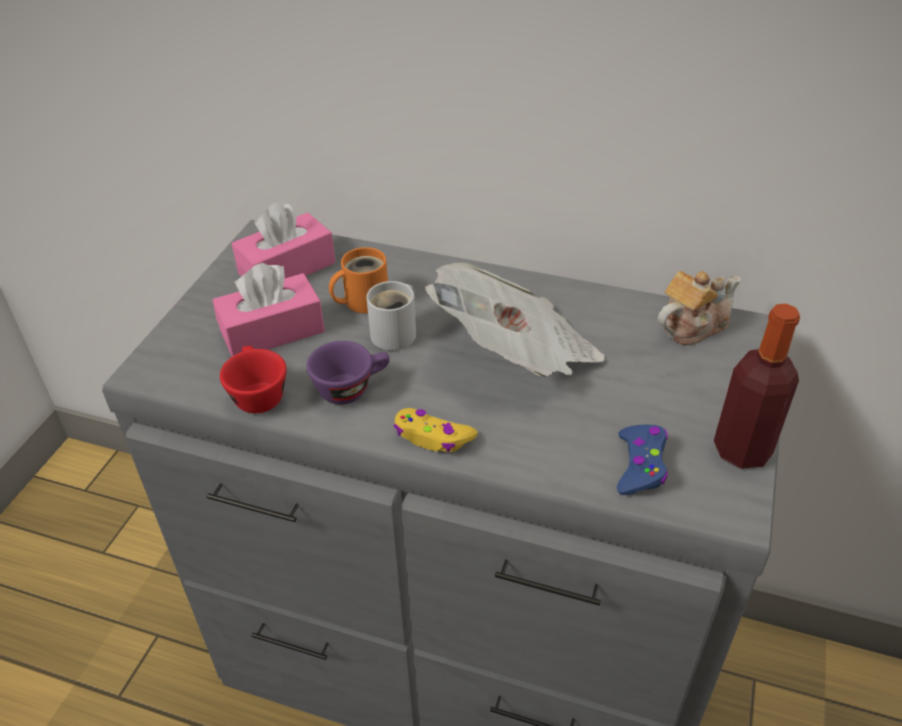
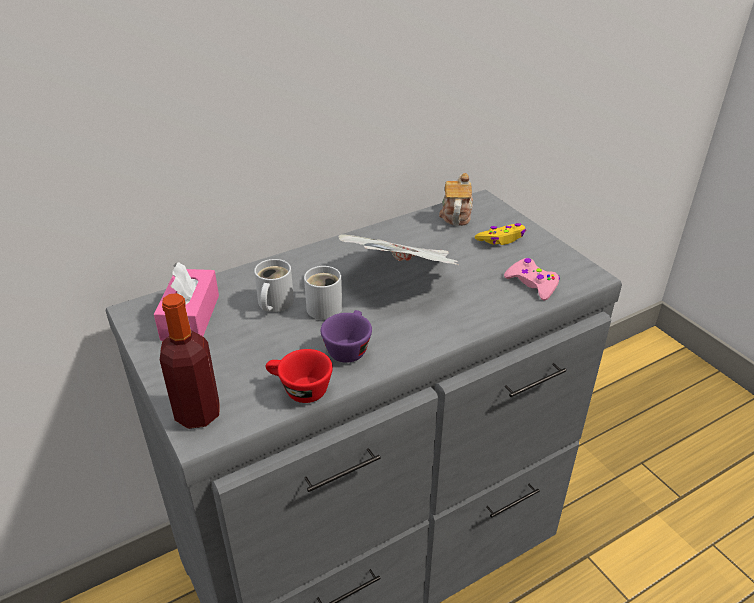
camera: 50 degrees left, 5 degrees down
pink tissue box [213,263,325,356] -> none
orange mug [329,247,388,314] -> white mug [254,259,294,312]
yellow game controller [394,408,478,452] -> yellow game controller moved to [475,223,526,245]
blue game controller [617,425,668,495] -> pink game controller [504,258,560,301]
bottle [714,304,800,469] -> bottle moved to [160,293,220,429]

